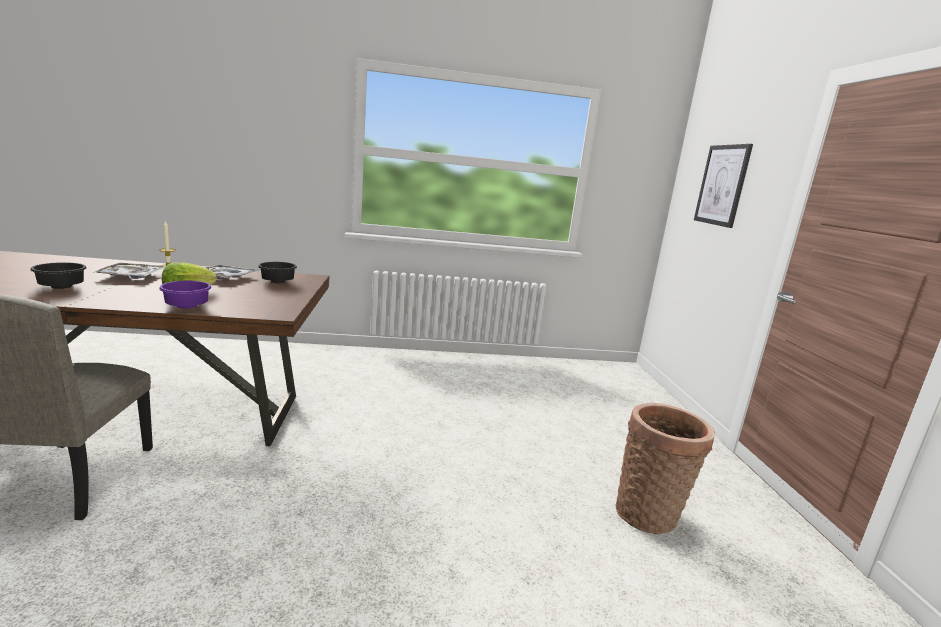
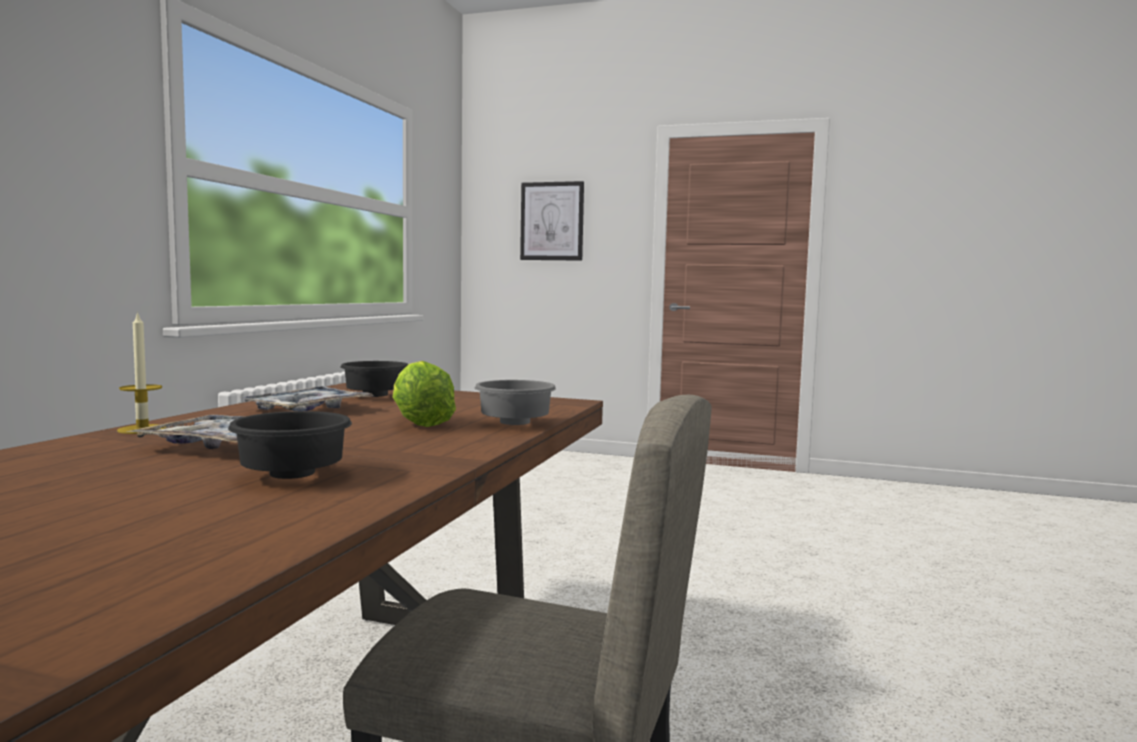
camera: 65 degrees left, 10 degrees down
purple bowl [159,281,212,309] -> grey bowl [474,380,556,425]
basket [616,403,715,534] -> none

